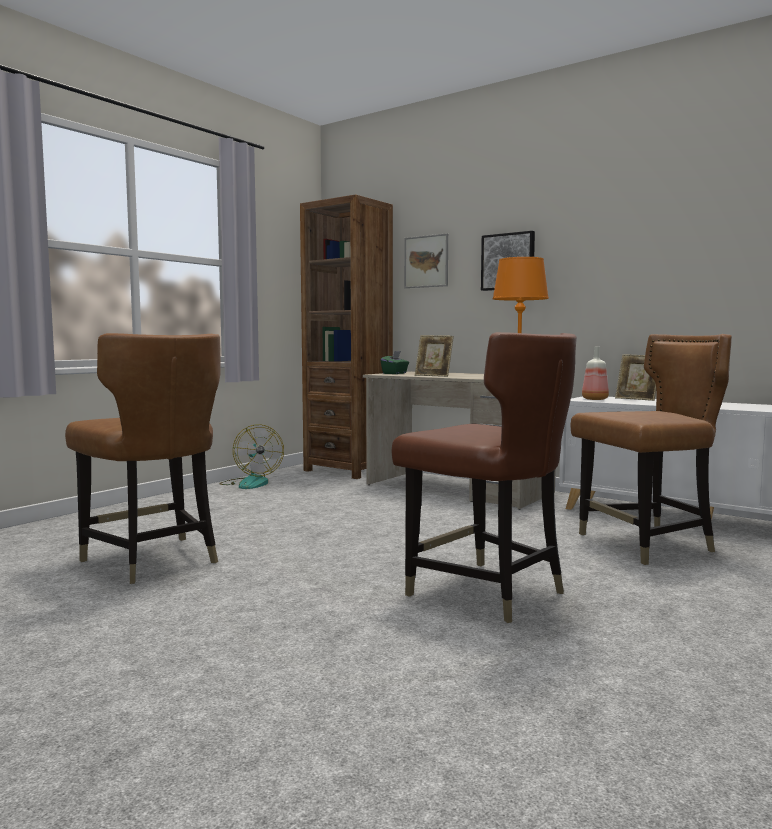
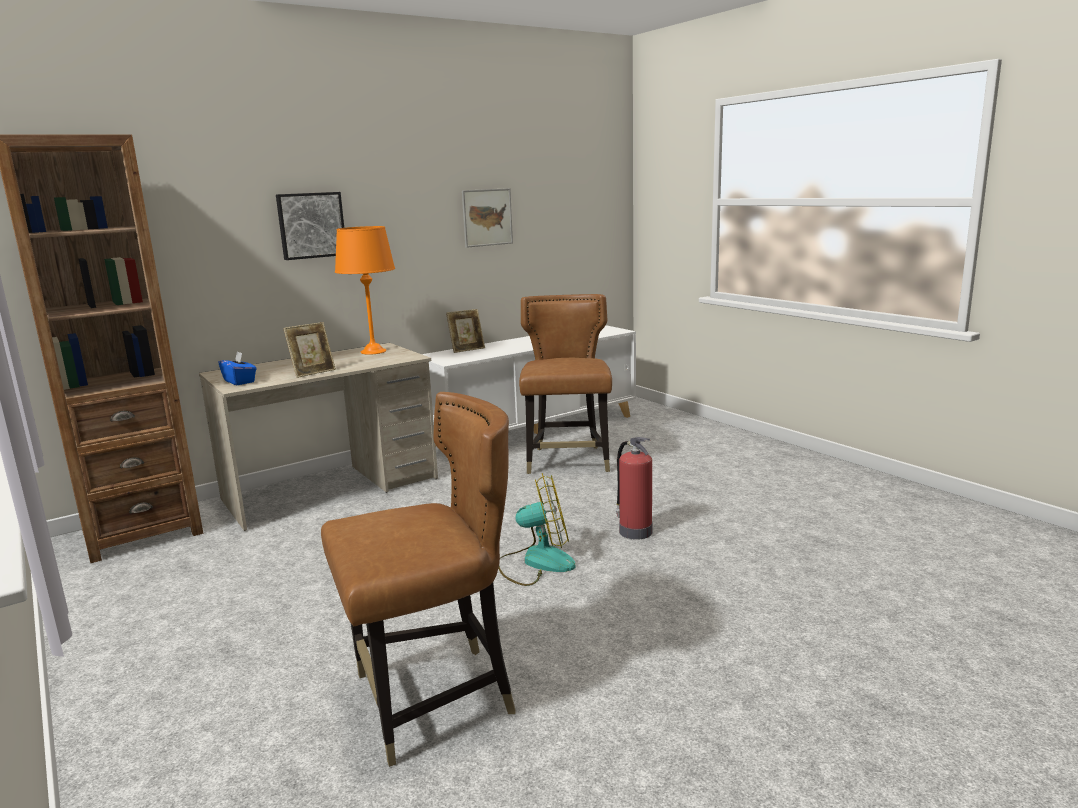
camera: 70 degrees left, 10 degrees up
fan [220,424,284,489] -> fan moved to [498,473,576,586]
green tissue box [381,351,409,374] -> blue tissue box [219,351,257,385]
brown chair [392,332,577,623] -> fire extinguisher [615,437,653,540]
picture [404,233,448,288] -> picture moved to [462,188,513,248]
bottle [582,346,609,400] -> none

